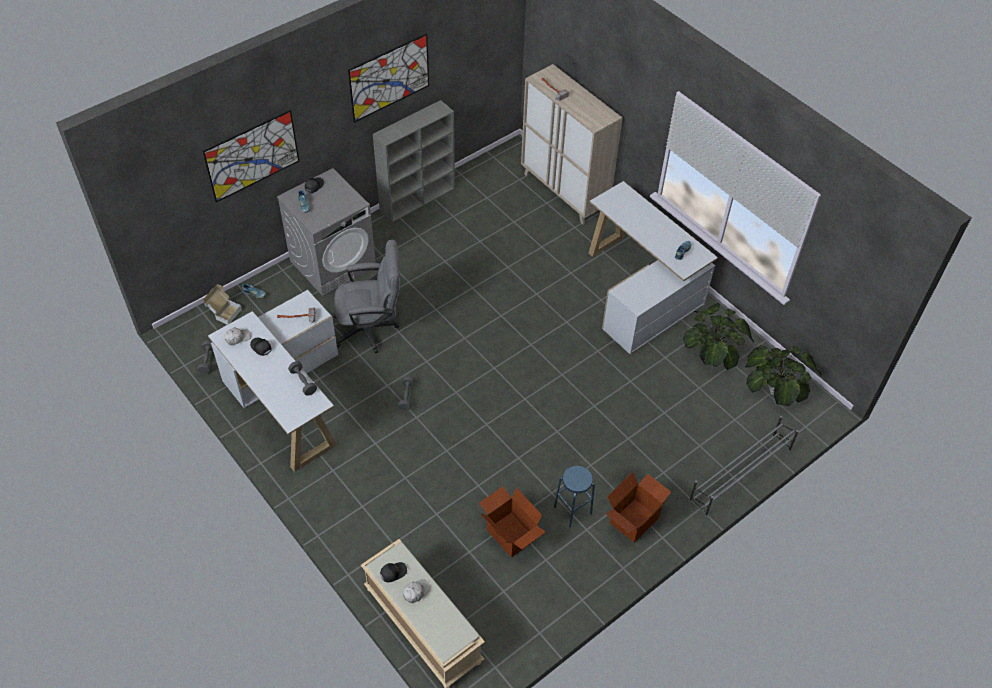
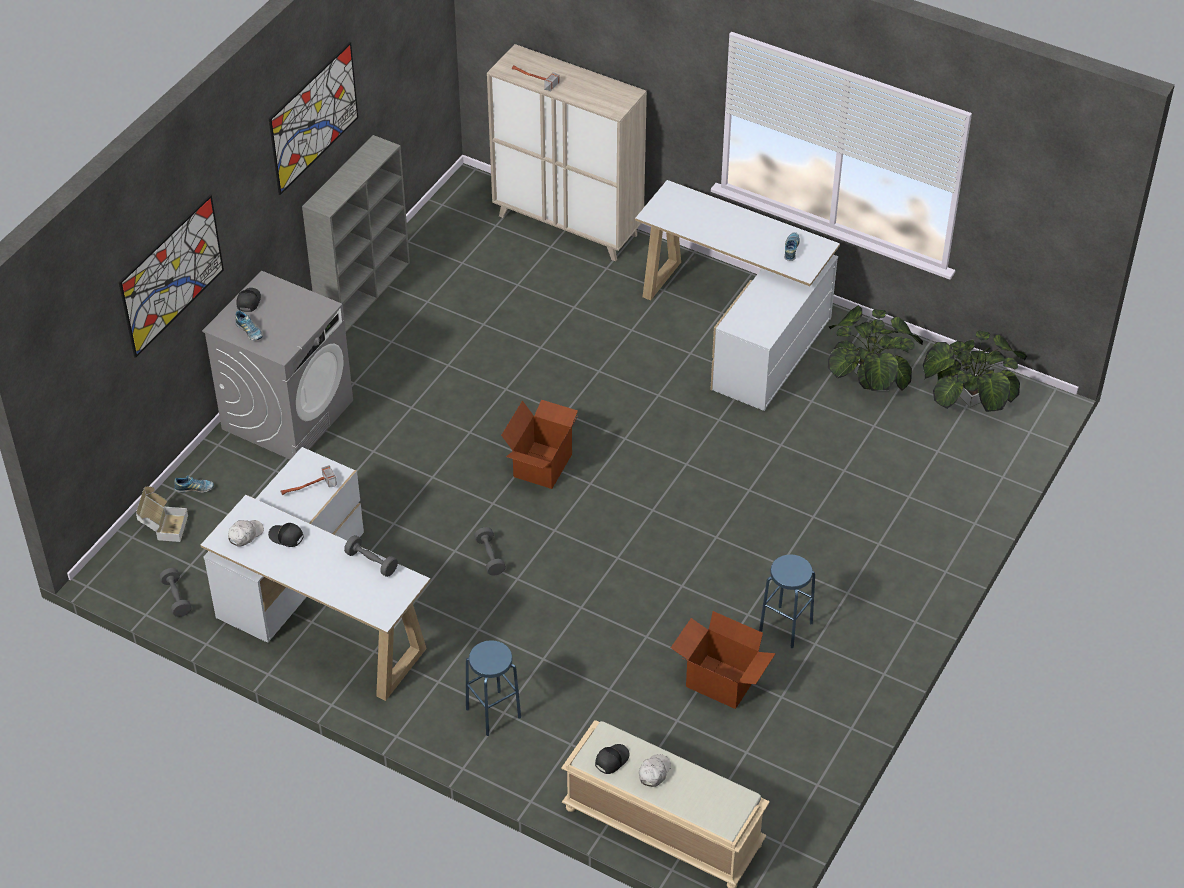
camera: 20 degrees left, 5 degrees down
grey office chair [333,240,400,353] -> none
cardboard box [606,472,671,543] -> cardboard box moved to [501,400,578,489]
grey shoe rack [689,416,799,517] -> none
none -> blue stool [466,640,521,736]

